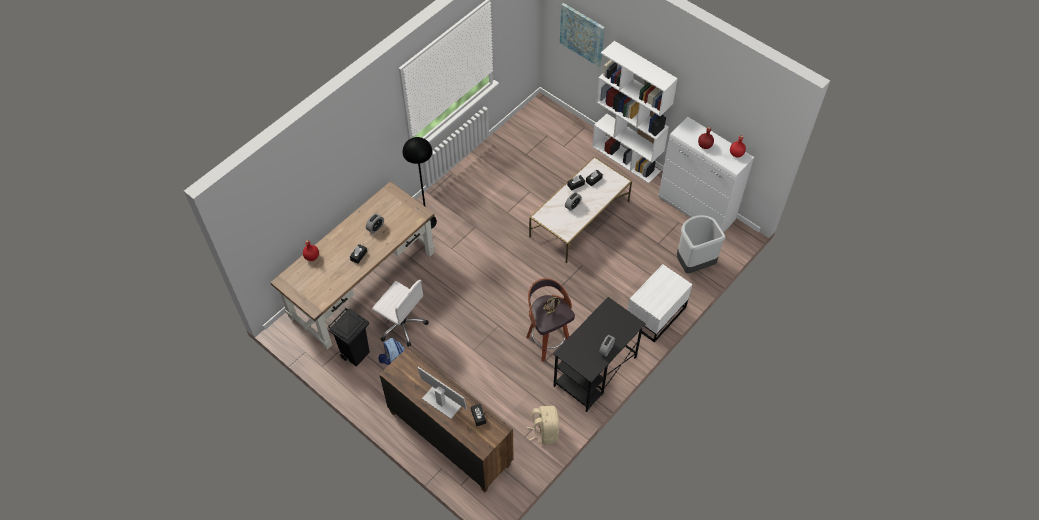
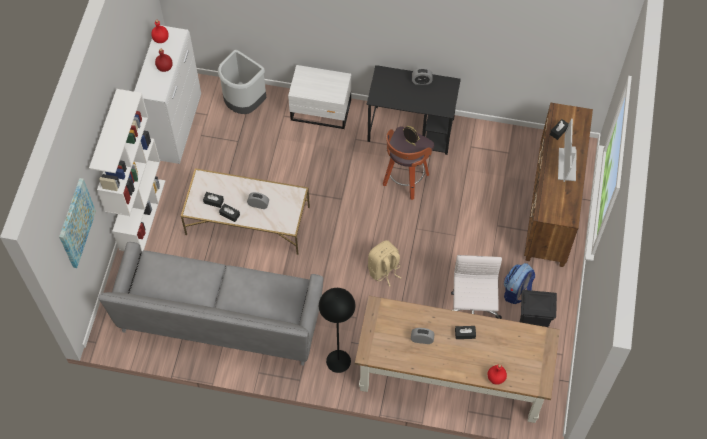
camera: 120 degrees left, 5 degrees up
beige backpack [527,406,559,445] -> beige backpack moved to [368,240,401,287]
none -> grey sofa [98,242,323,366]

